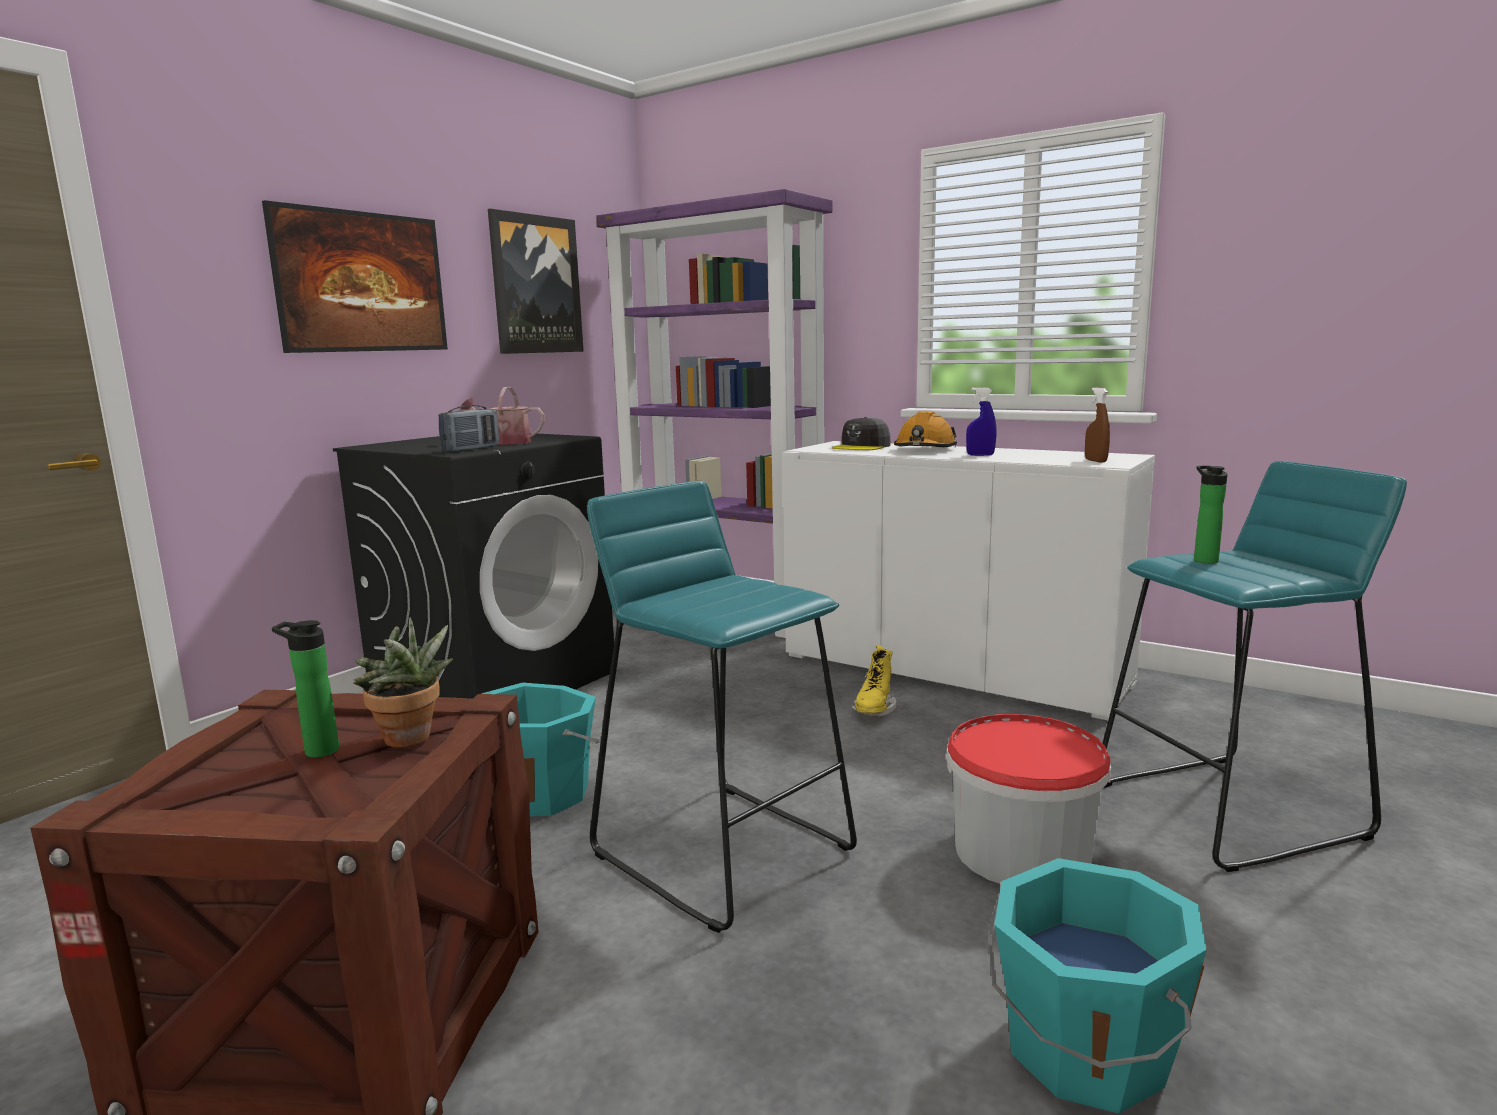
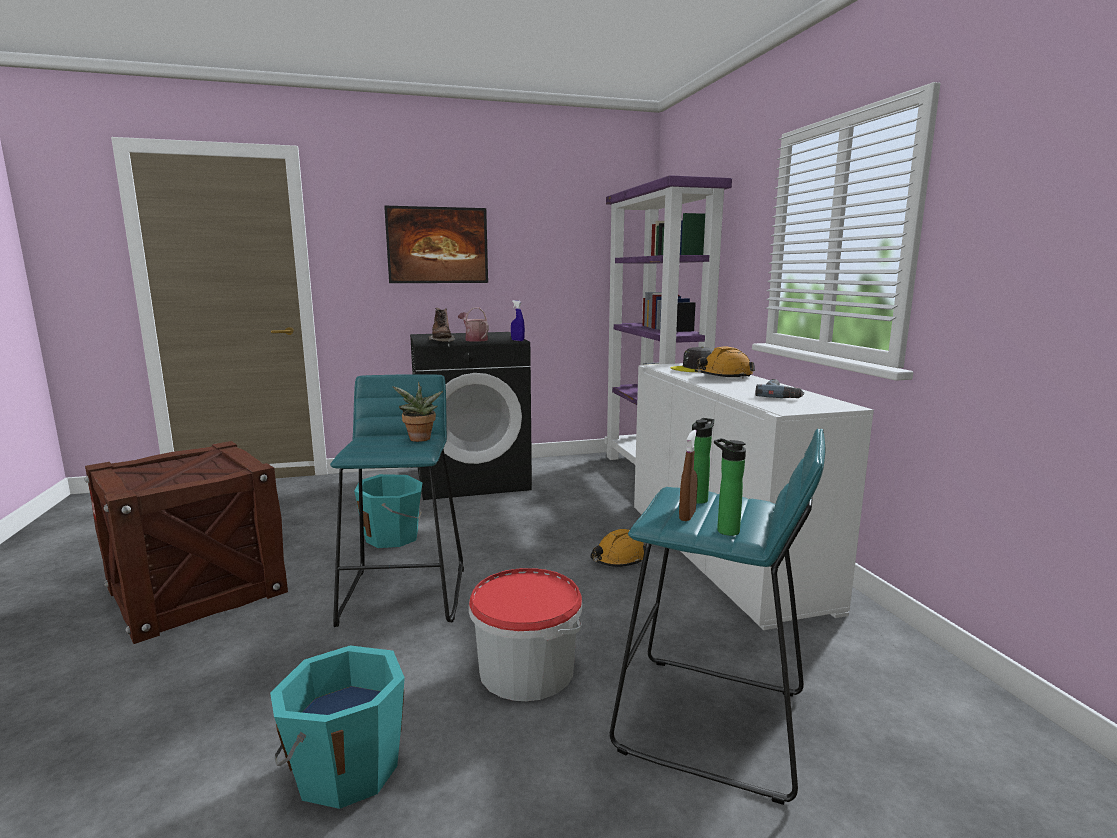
camera: 40 degrees right, 0 degrees up
bottle [272,620,339,758] -> bottle moved to [714,438,746,536]
potted plant [353,617,453,747] -> potted plant moved to [392,382,443,442]
radio [438,405,499,452] -> brown boot [428,308,455,342]
picture [488,209,584,354] -> none
yellow boot [852,645,896,717] -> orange hard hat [590,529,646,567]
blue spray bottle [966,387,997,456] -> blue spray bottle moved to [511,300,525,341]
brown spray bottle [1085,388,1110,462] -> brown spray bottle moved to [679,430,698,521]
none -> power drill [755,379,804,398]

